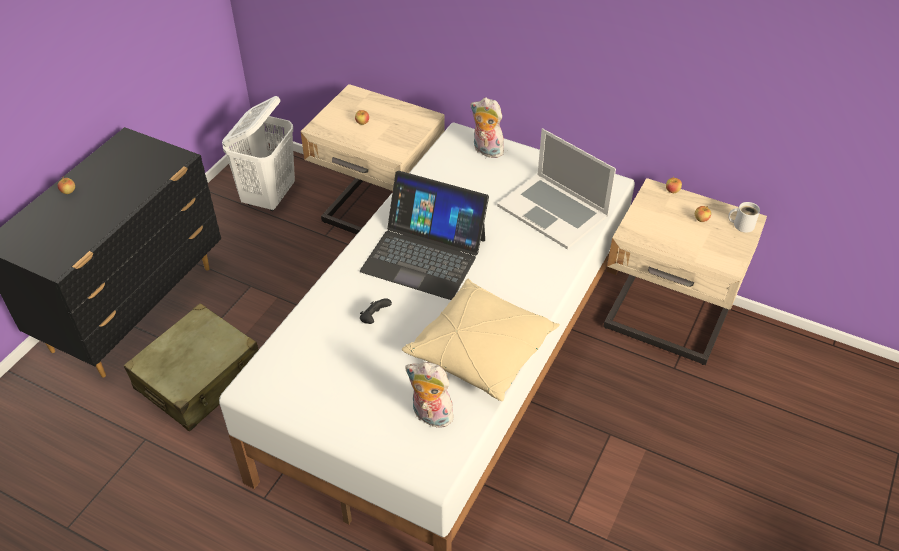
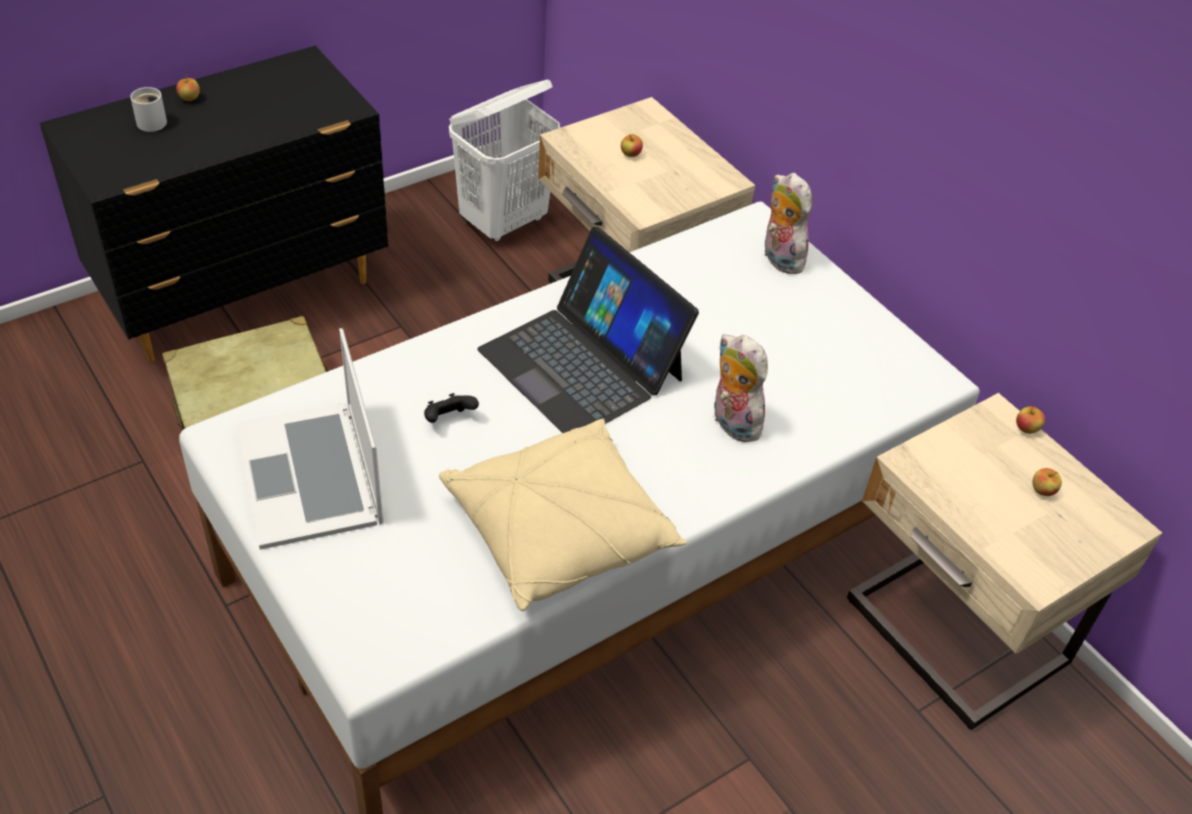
camera: 25 degrees right, 0 degrees up
plush toy [405,362,454,428] -> plush toy moved to [714,334,768,442]
laptop [497,128,616,249] -> laptop moved to [236,328,383,550]
white mug [729,202,760,233] -> white mug moved to [130,87,167,132]

